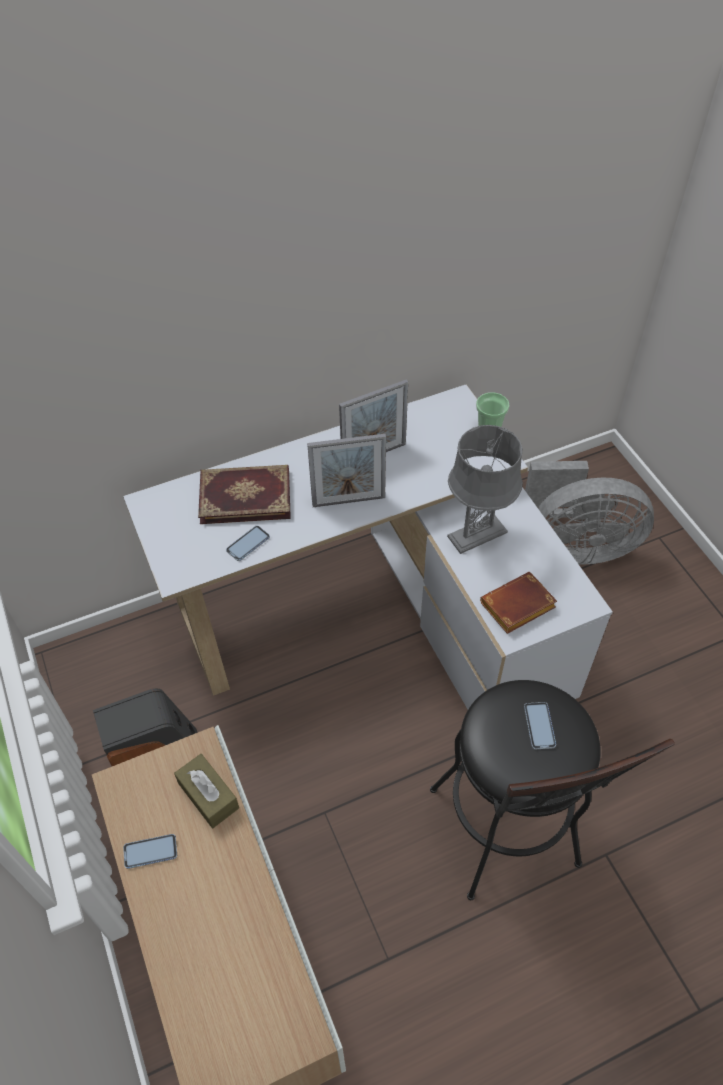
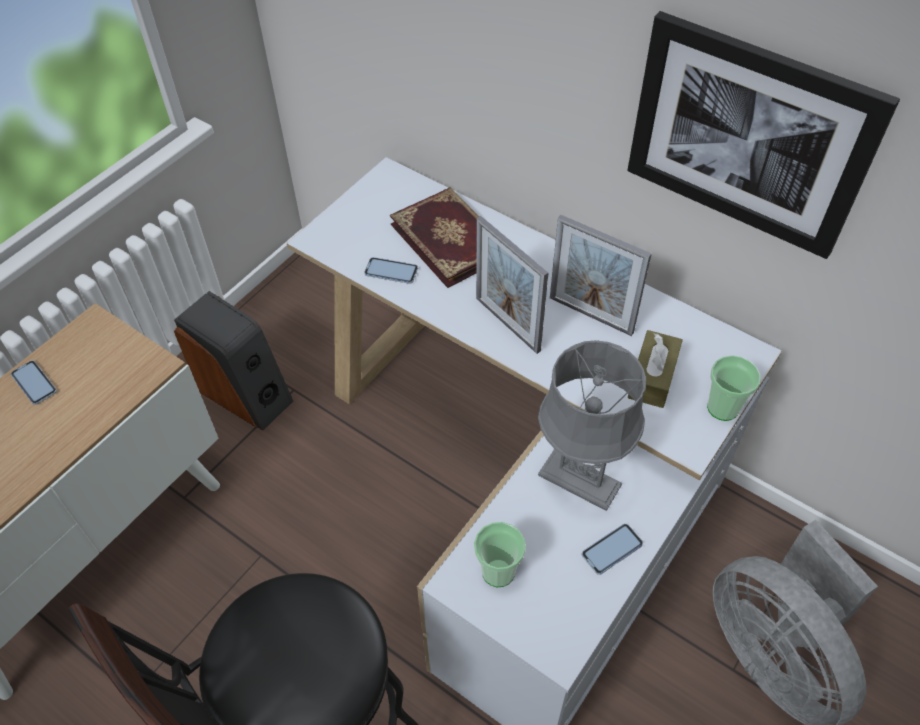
camera: 60 degrees right, 0 degrees up
brown tissue box [174,754,239,828] -> brown tissue box moved to [627,330,683,408]
brown book [480,572,557,634] -> cup [474,522,526,587]
phone [524,702,556,749] -> phone moved to [582,524,643,575]
none -> picture [627,11,900,259]

